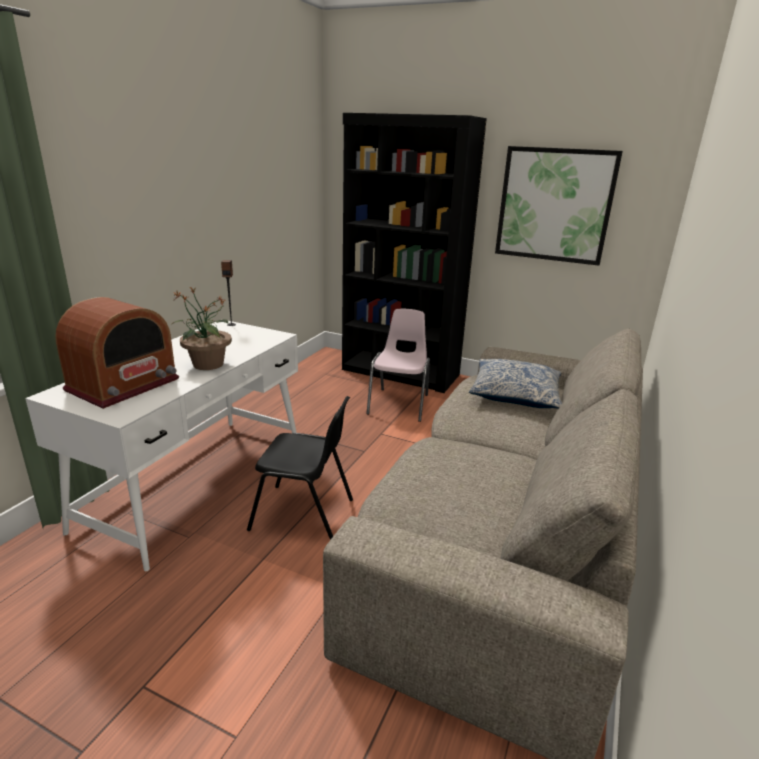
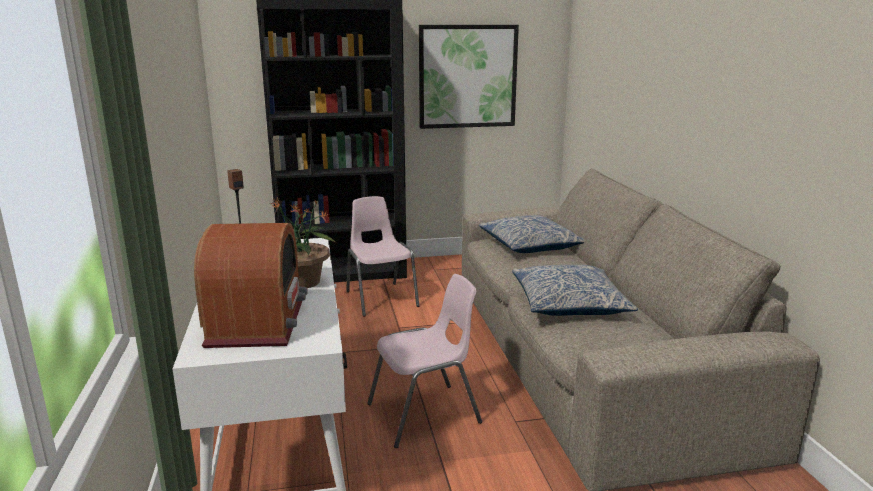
camera: 35 degrees left, 5 degrees down
black chair [247,396,353,540] -> pink chair [367,274,482,448]
none -> pillow [512,265,638,316]

